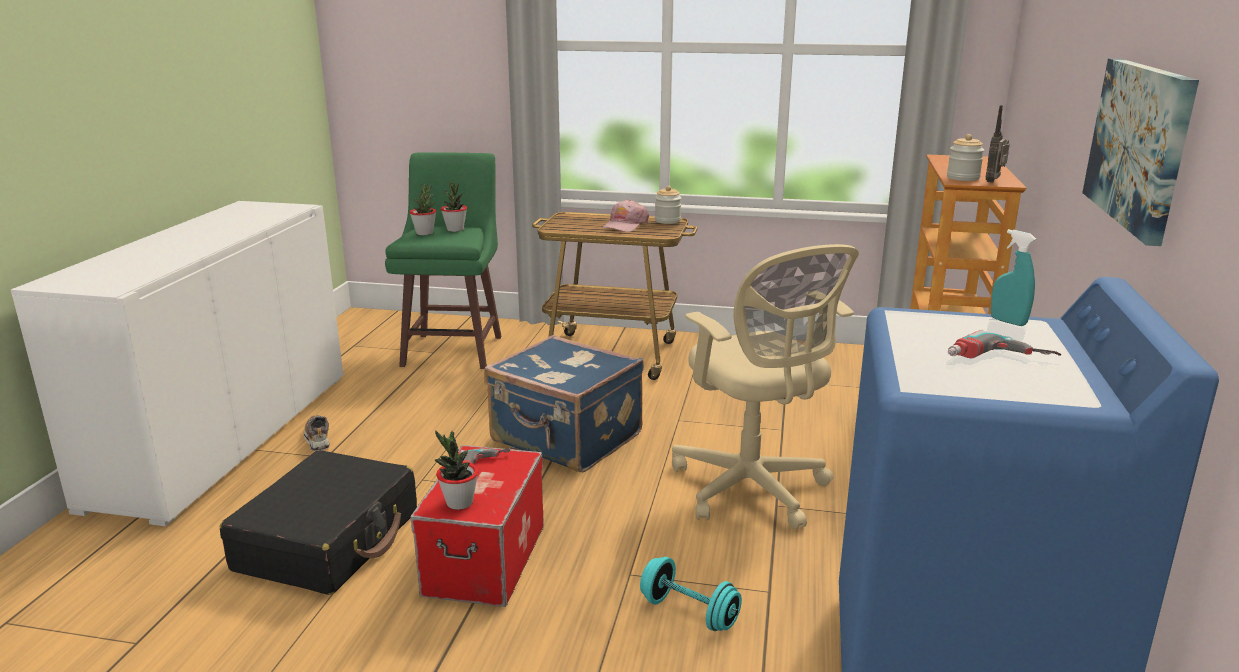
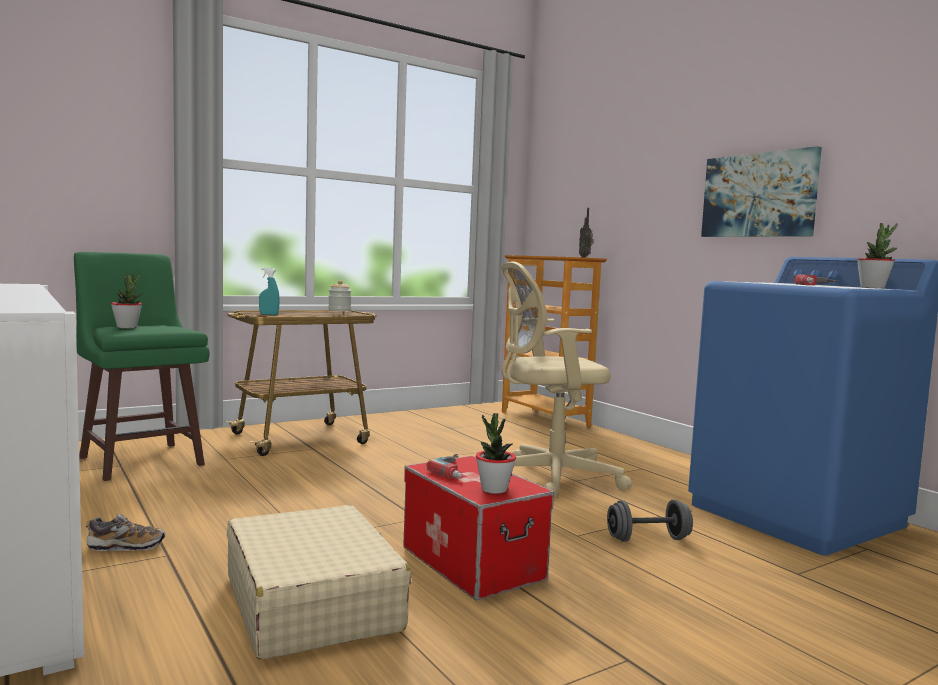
camera: 45 degrees left, 15 degrees down
black suitcase [220,450,417,595] -> beige suitcase [227,505,411,660]
shoe [304,415,330,451] -> shoe turned 150 degrees clockwise [86,514,165,551]
potted plant [441,180,467,232] -> potted plant moved to [857,223,898,289]
blue suitcase [484,335,644,472] -> none
pink cap [602,199,649,232] -> none
turquoise dumbbell [640,557,742,631] -> grey dumbbell [607,500,693,542]
beige office chair [672,244,859,530] -> beige office chair turned 150 degrees clockwise [501,262,632,498]
jar [947,134,984,181] -> none
turquoise spray bottle [991,229,1036,326] -> turquoise spray bottle moved to [259,268,280,315]

